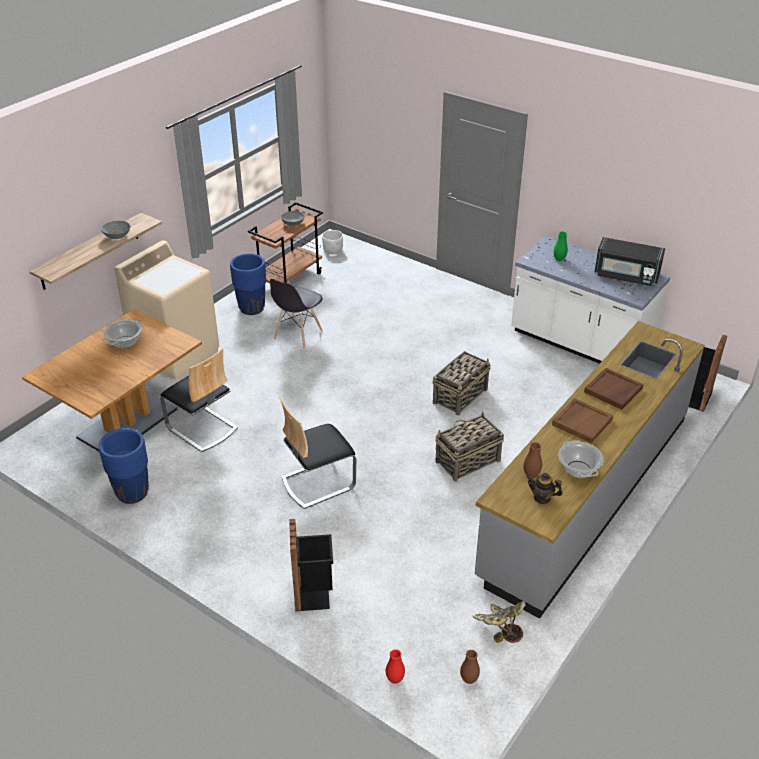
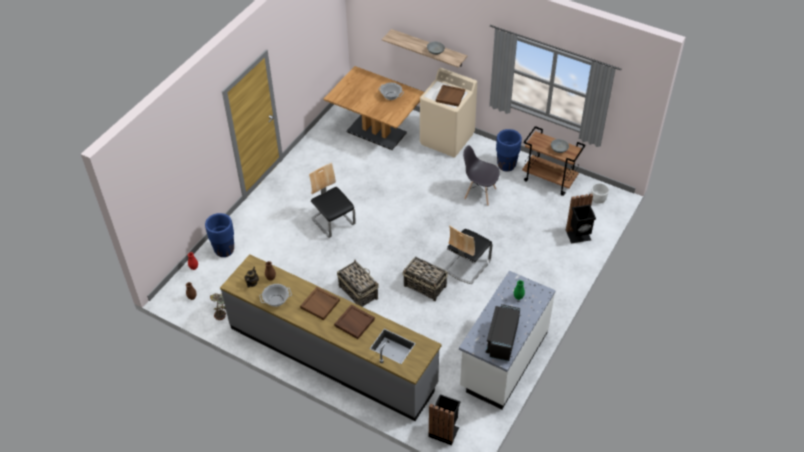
camera: 85 degrees right, 10 degrees up
blue planter [99,428,149,504] -> blue planter moved to [205,213,234,257]
chair [160,348,238,452] -> chair moved to [445,225,492,284]
black trash can [289,519,333,611] -> black trash can moved to [566,194,596,243]
none -> brown tray [436,85,465,107]

